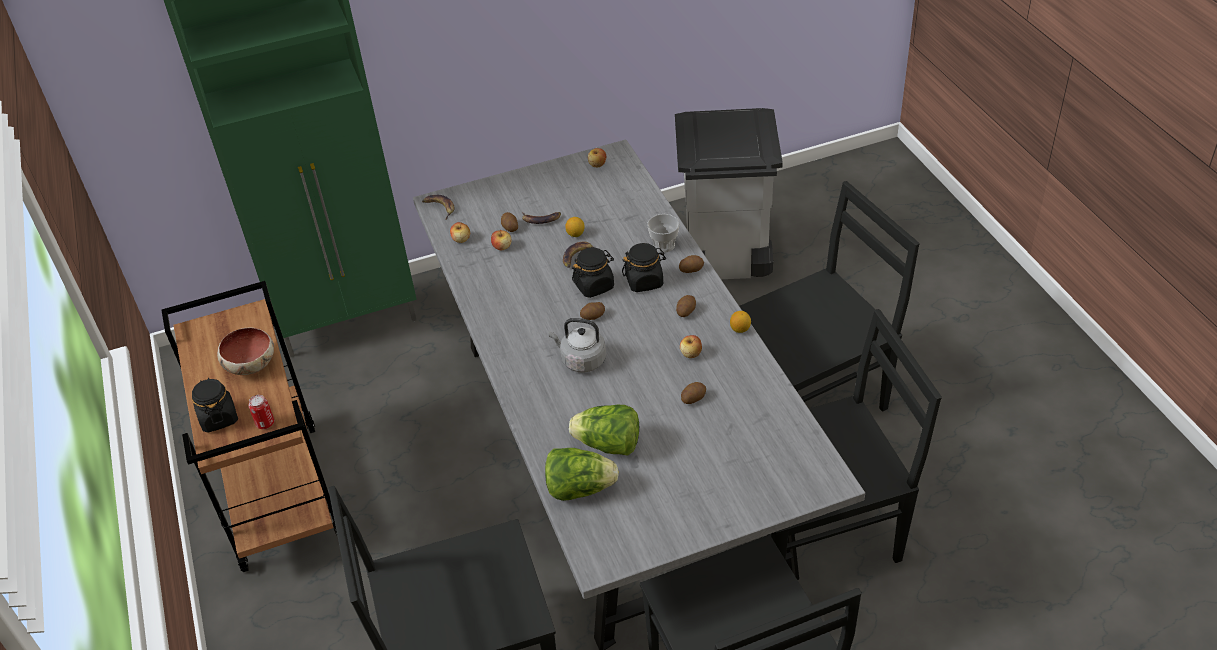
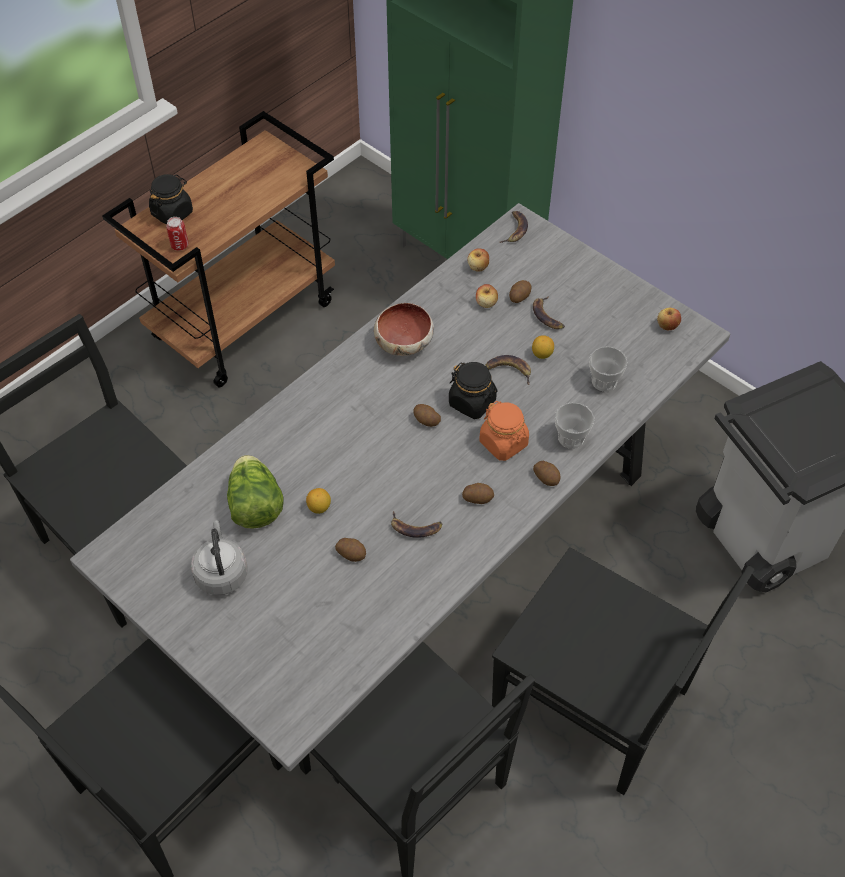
camera: 60 degrees right, 10 degrees up
bowl [217,327,274,375] -> bowl moved to [374,303,434,356]
lettuce [545,448,619,501] -> none
grey kettle [549,318,606,372] -> grey kettle moved to [191,520,248,595]
black jar [622,243,666,292] -> orange jar [479,401,529,461]
apple [680,335,702,358] -> banana [391,511,442,538]
lemon [730,311,751,333] -> lemon moved to [306,488,331,514]
none -> cup [589,346,628,392]

